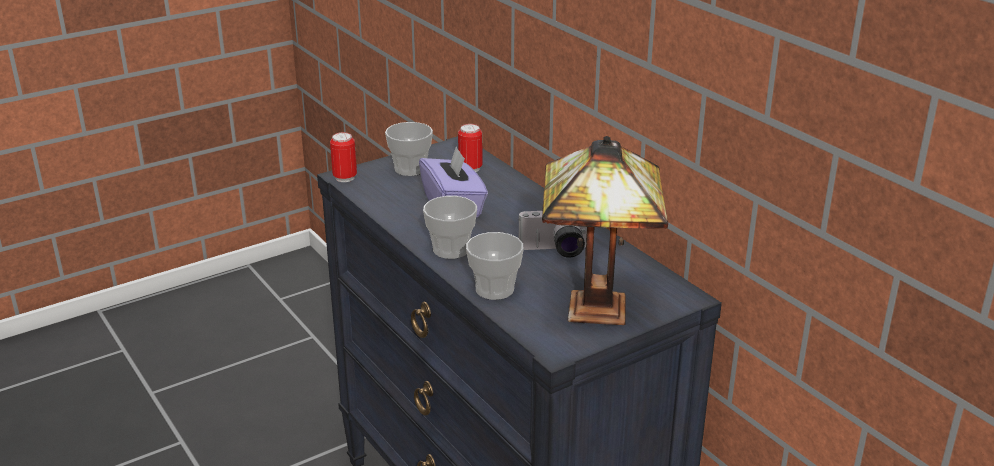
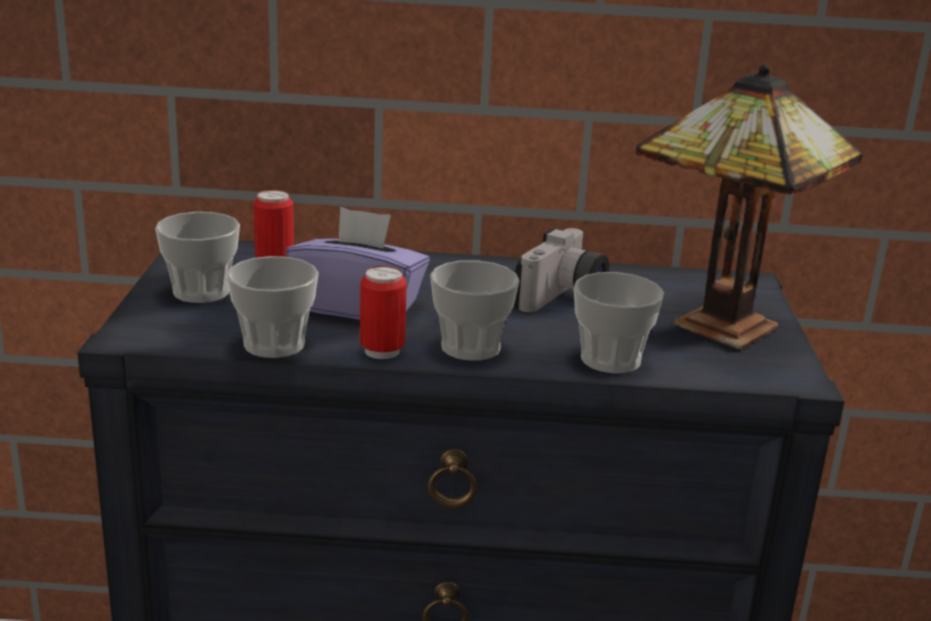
camera: 55 degrees left, 5 degrees down
can [330,132,357,182] -> can moved to [360,266,407,359]
none -> cup [226,256,319,358]

